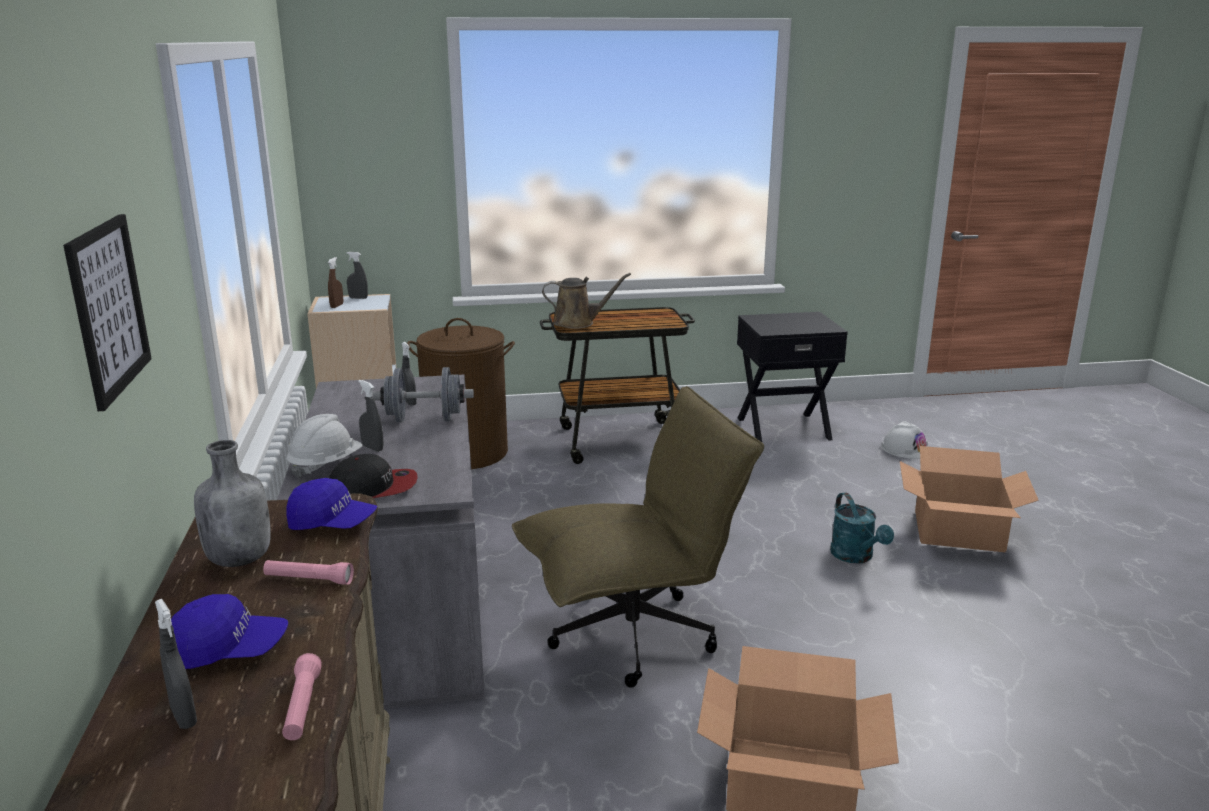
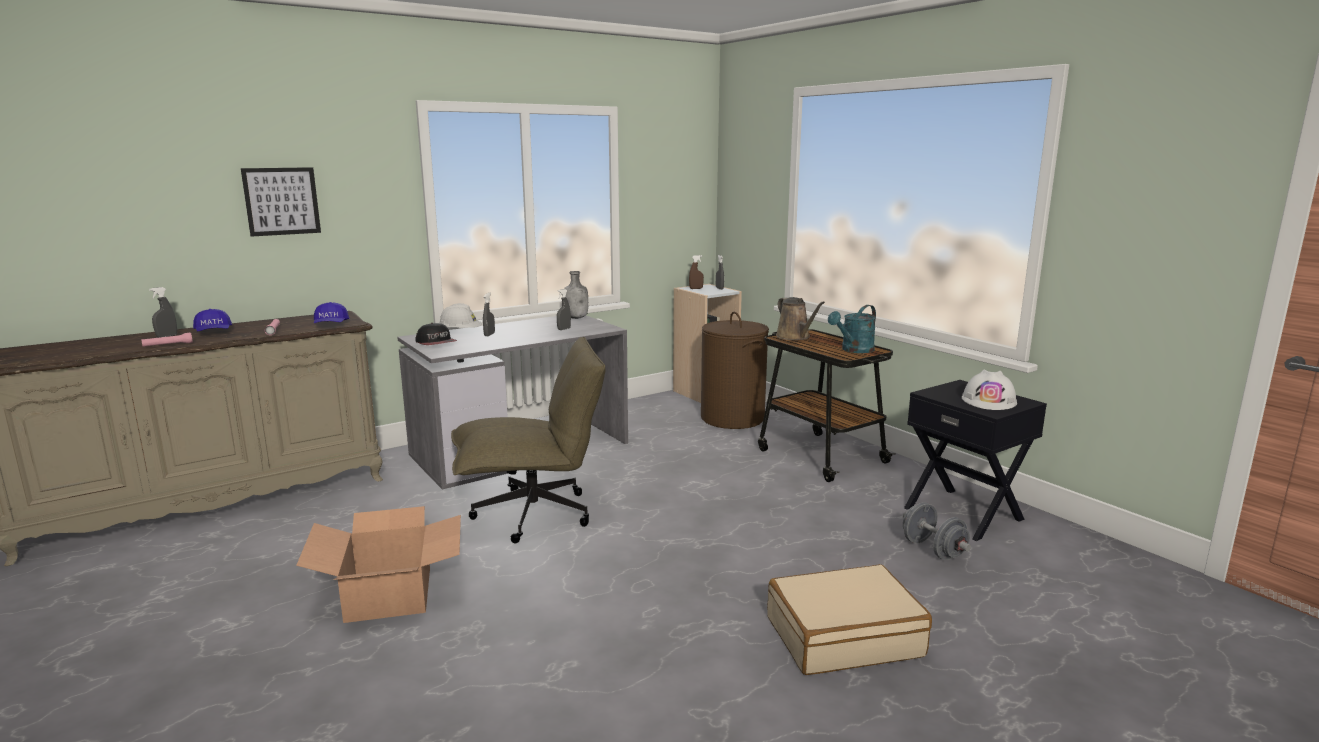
camera: 65 degrees right, 5 degrees down
grey bottle [194,440,271,567] -> grey bottle moved to [564,271,588,319]
grey dumbbell [372,367,474,422] -> grey dumbbell moved to [903,502,971,560]
beige office chair [512,386,764,688] -> beige office chair turned 60 degrees counterclockwise [451,337,606,543]
turquoise watering can [830,492,894,564] -> turquoise watering can moved to [828,305,876,353]
white hard hat [881,421,928,459] -> white hard hat moved to [962,370,1017,410]
cardboard box [900,446,1039,552] -> beige suitcase [767,564,932,675]

